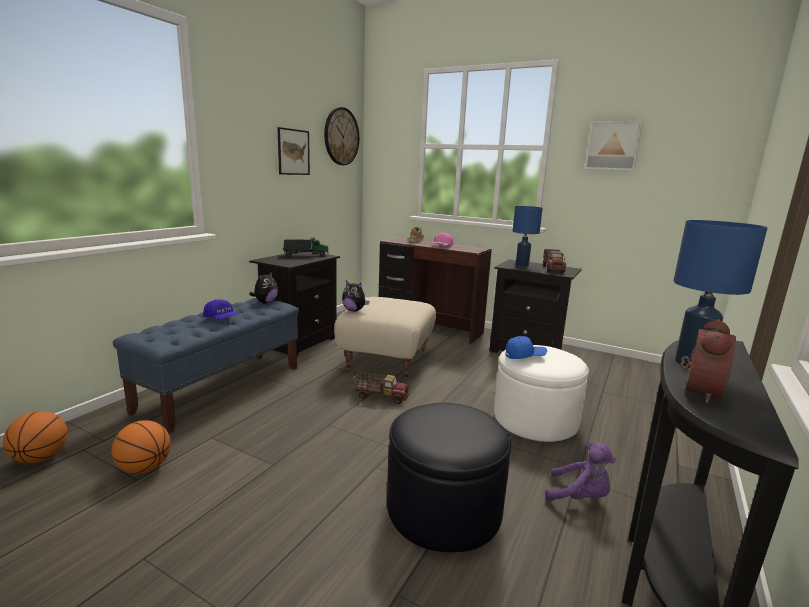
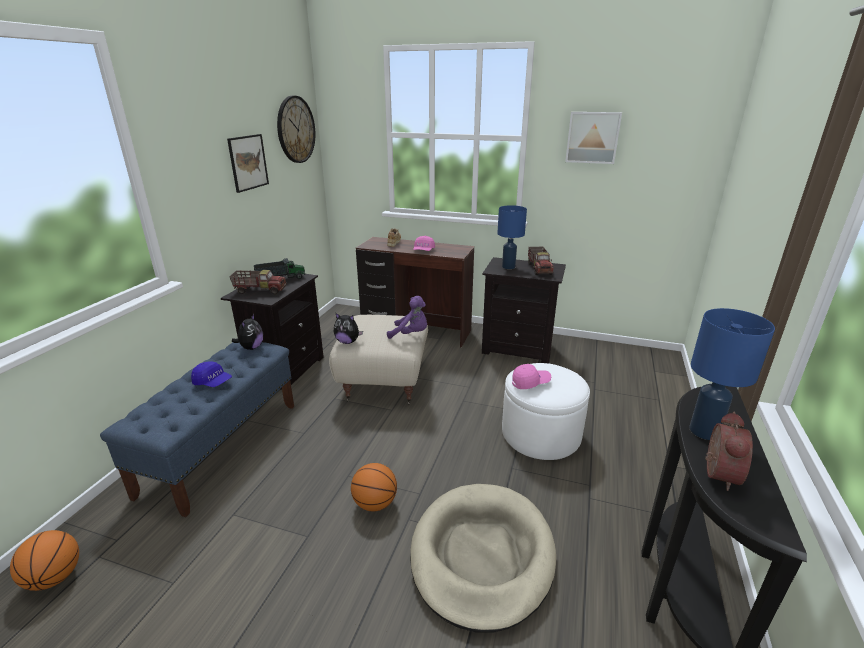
camera: 10 degrees left, 10 degrees up
basketball [111,420,171,474] -> basketball moved to [351,463,397,511]
toy truck [353,372,409,404] -> toy truck moved to [229,270,287,294]
black ottoman [387,403,511,552] -> beige dog bed [410,484,556,633]
blue cap [505,336,547,359] -> pink cap [512,364,551,389]
purple plush toy [545,442,616,501] -> purple plush toy moved to [387,296,427,339]

